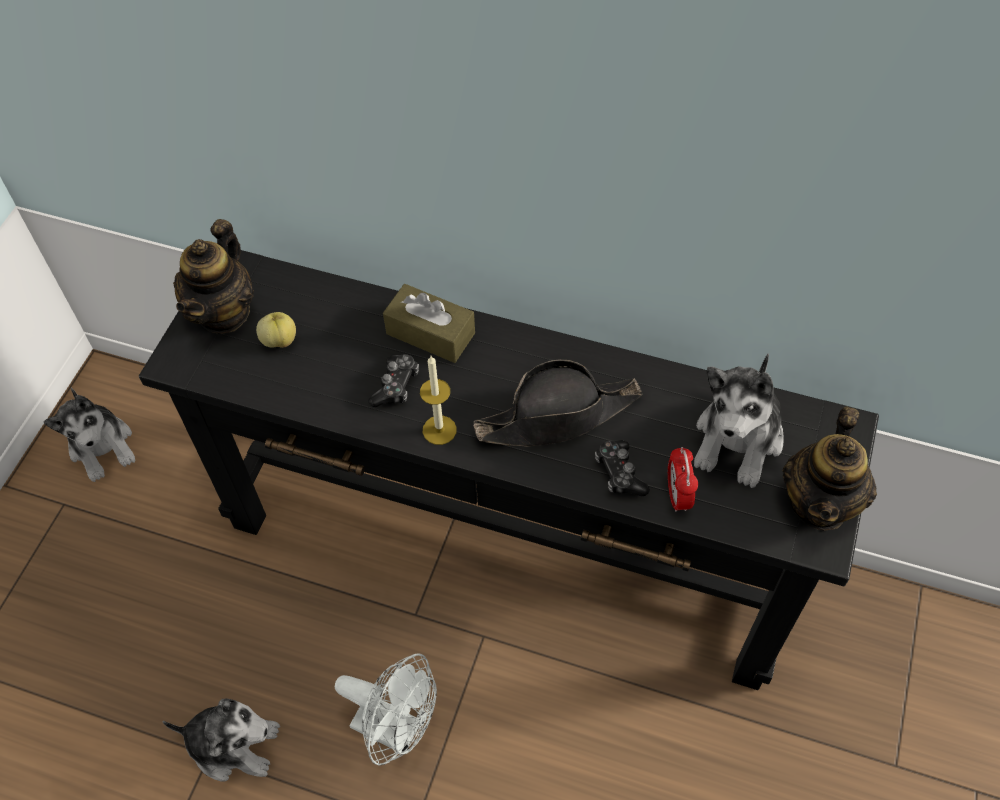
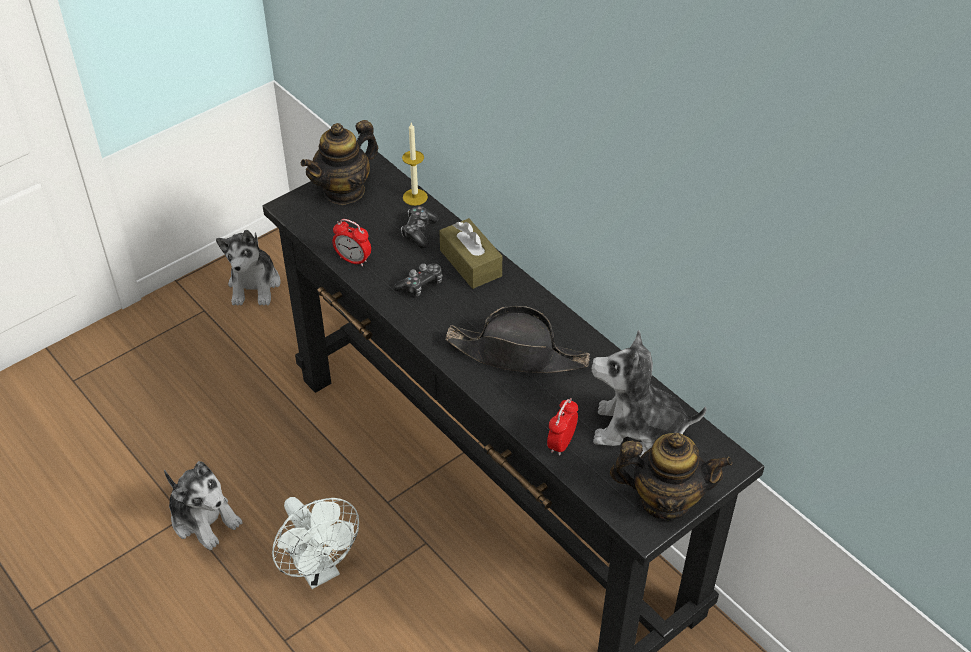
camera: 30 degrees right, 10 degrees down
apple [256,312,296,348] -> none
candle [420,356,457,445] -> candle moved to [402,123,428,206]
game controller [595,440,650,497] -> game controller moved to [401,206,439,248]
plush toy [694,353,784,488] -> plush toy turned 45 degrees clockwise [592,330,707,457]
teapot [783,407,877,530] -> teapot turned 135 degrees counterclockwise [610,433,732,521]
none -> alarm clock [332,219,371,267]

